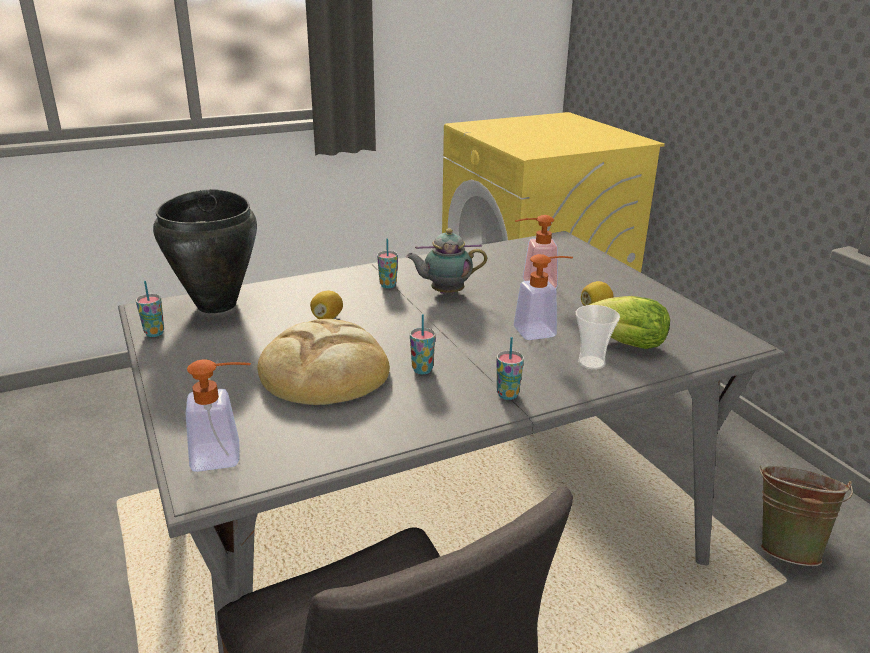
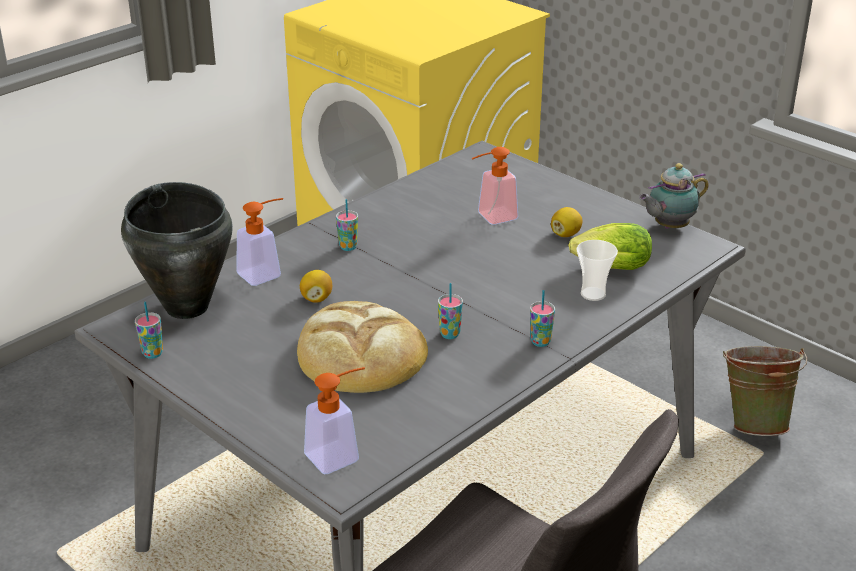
camera: 20 degrees left, 5 degrees up
teapot [406,228,487,294] -> teapot moved to [639,163,709,228]
soap dispenser [514,254,573,340] -> soap dispenser moved to [236,198,283,286]

